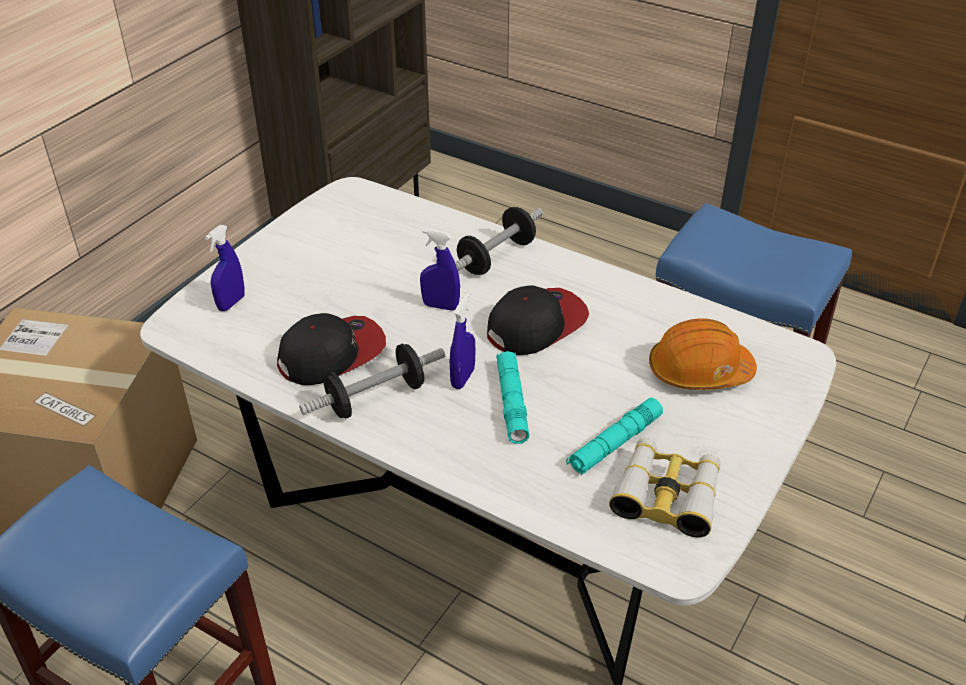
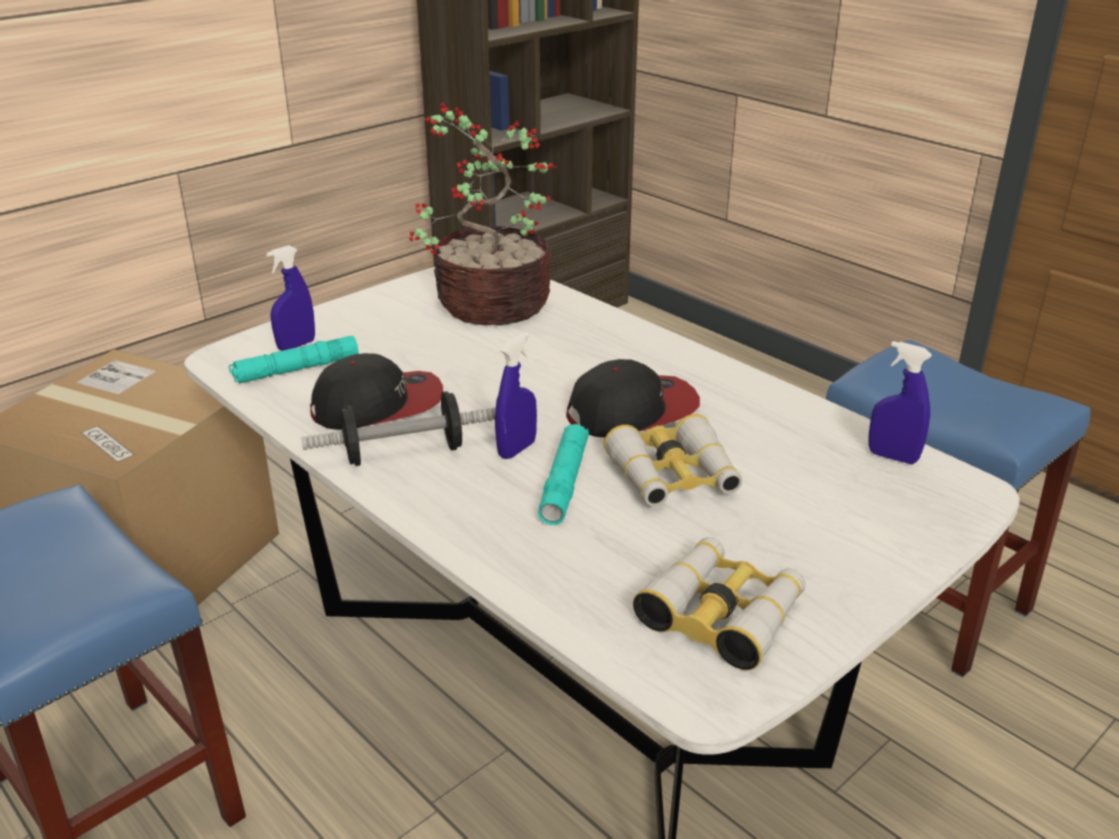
camera: 15 degrees right, 10 degrees down
blue spray bottle [420,229,460,311] -> blue spray bottle moved to [868,341,932,464]
dumbbell [455,207,543,275] -> none
turquoise flashlight [566,398,663,475] -> turquoise flashlight moved to [229,336,359,384]
orange hard hat [649,318,757,390] -> none
none -> potted plant [409,102,556,325]
none -> binoculars [603,414,742,507]

